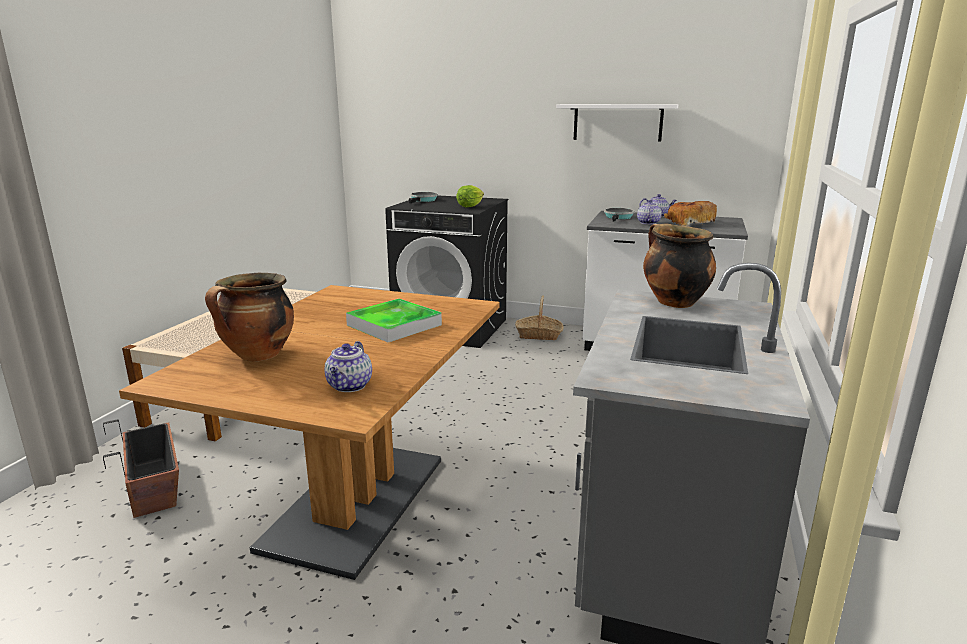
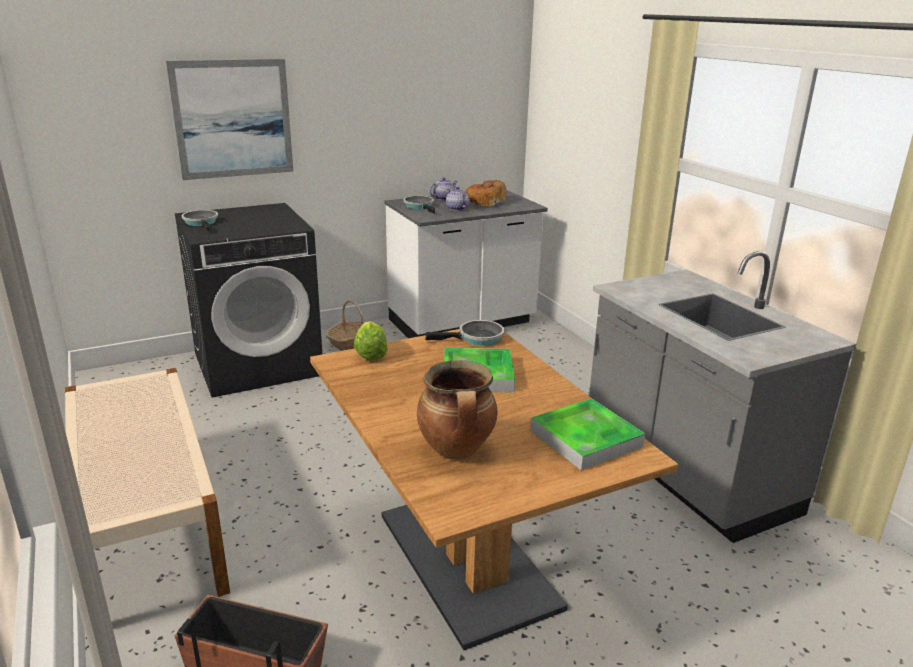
camera: 45 degrees left, 5 degrees up
teapot [324,341,372,392] -> tray [531,398,645,470]
lettuce [456,185,484,207] -> lettuce moved to [354,321,388,360]
white shelf [556,104,678,141] -> none
cooking pot [643,223,716,308] -> none
none -> picture [166,59,293,180]
none -> frying pan [425,320,504,346]

